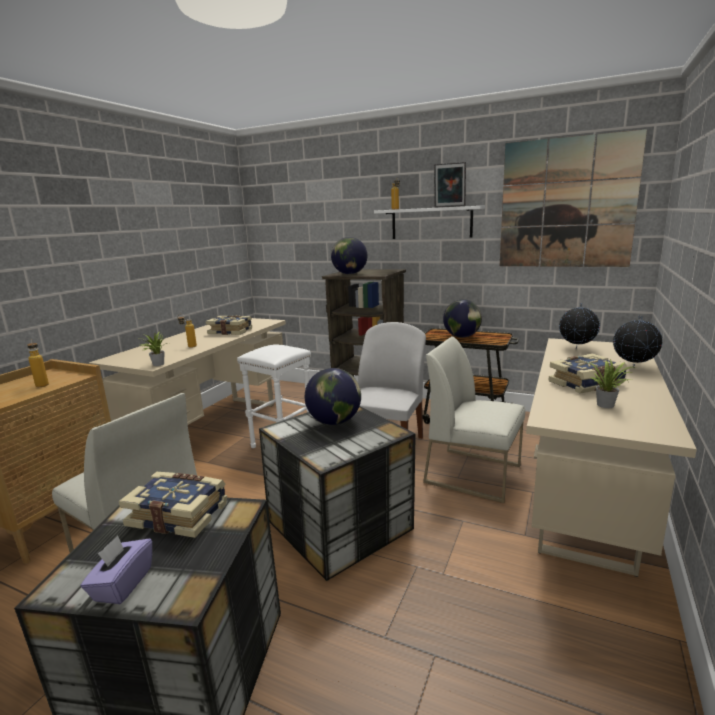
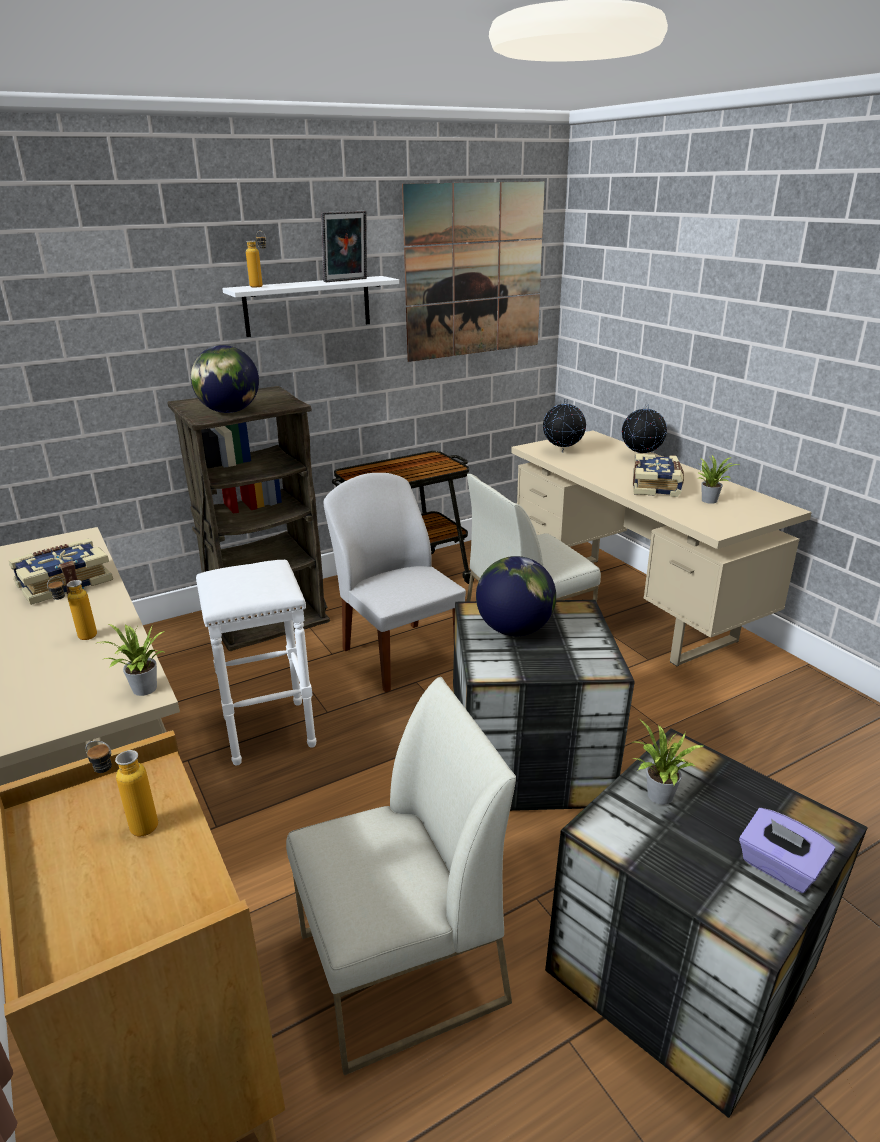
camera: 55 degrees left, 10 degrees up
book [119,472,227,538] -> potted plant [632,719,703,805]
globe [443,299,482,338] -> none

